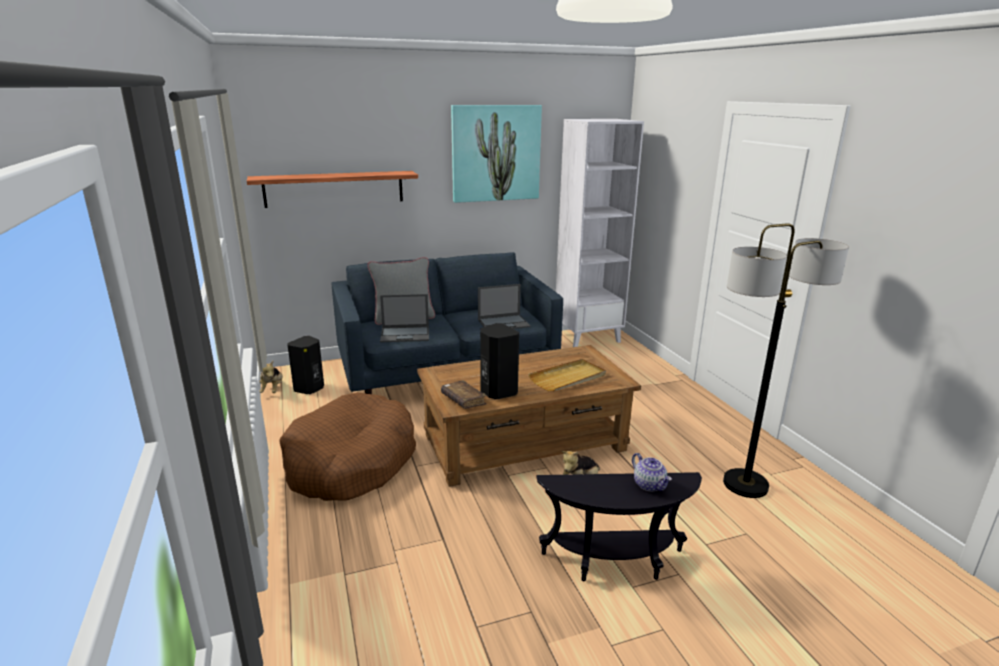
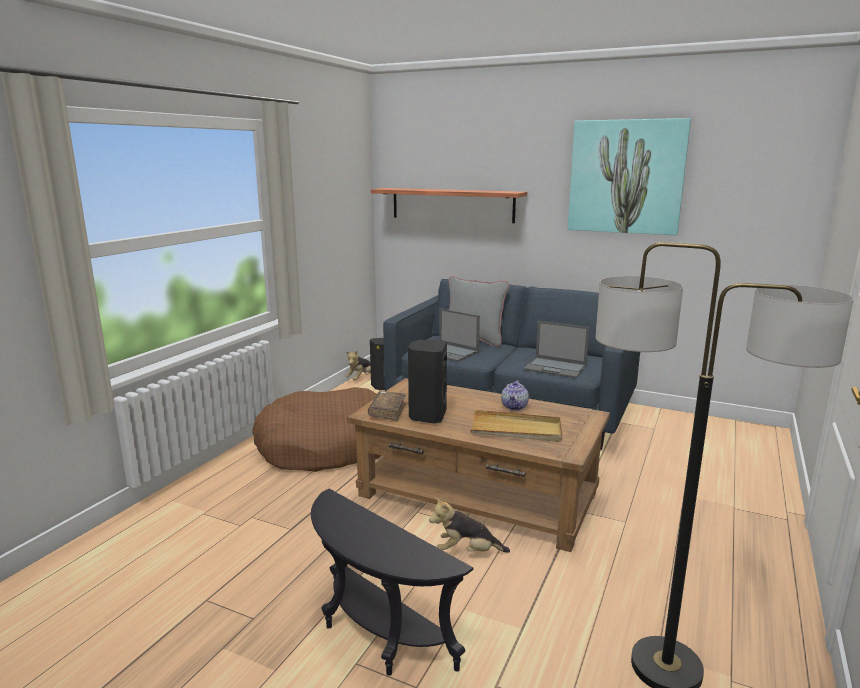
camera: 45 degrees right, 5 degrees down
white bookcase [556,119,644,347] -> none
teapot [632,453,672,492] -> teapot moved to [501,381,529,410]

